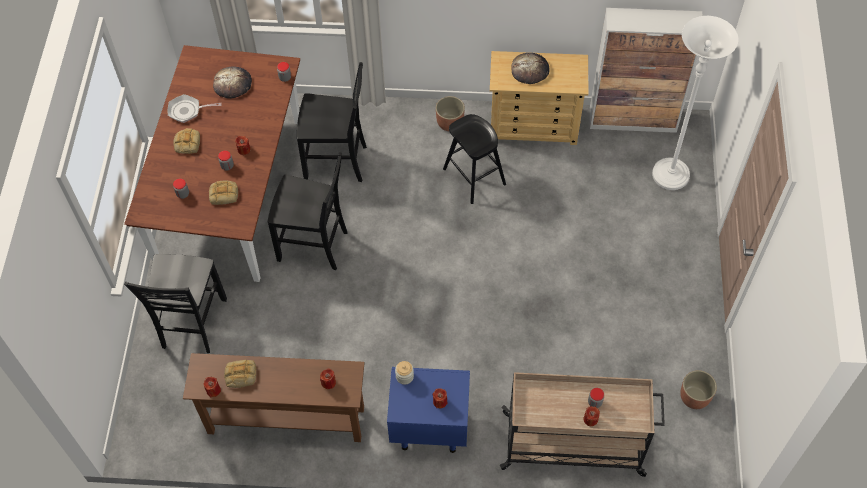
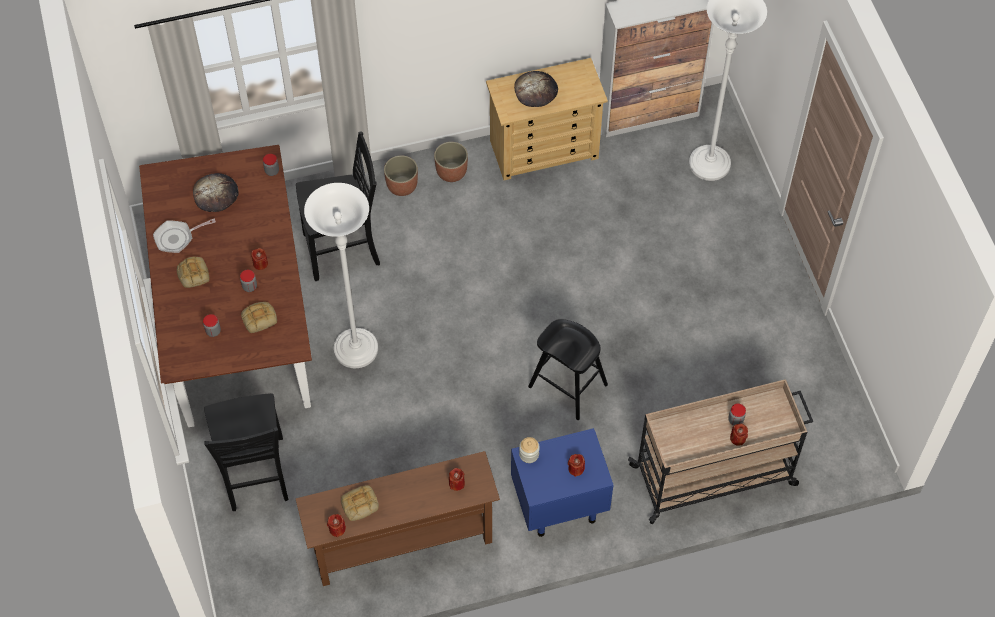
camera: 20 degrees left, 0 degrees up
black chair [268,153,347,270] -> white floor lamp [304,183,378,368]
black stool [443,114,506,204] -> black stool moved to [528,319,608,420]
planter [680,370,717,409] -> planter moved to [384,155,418,196]

